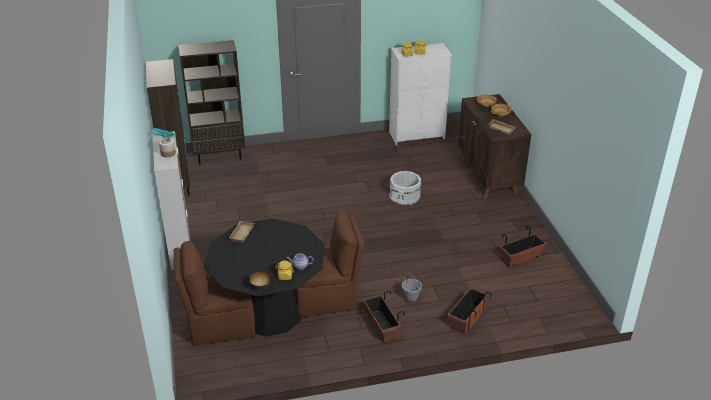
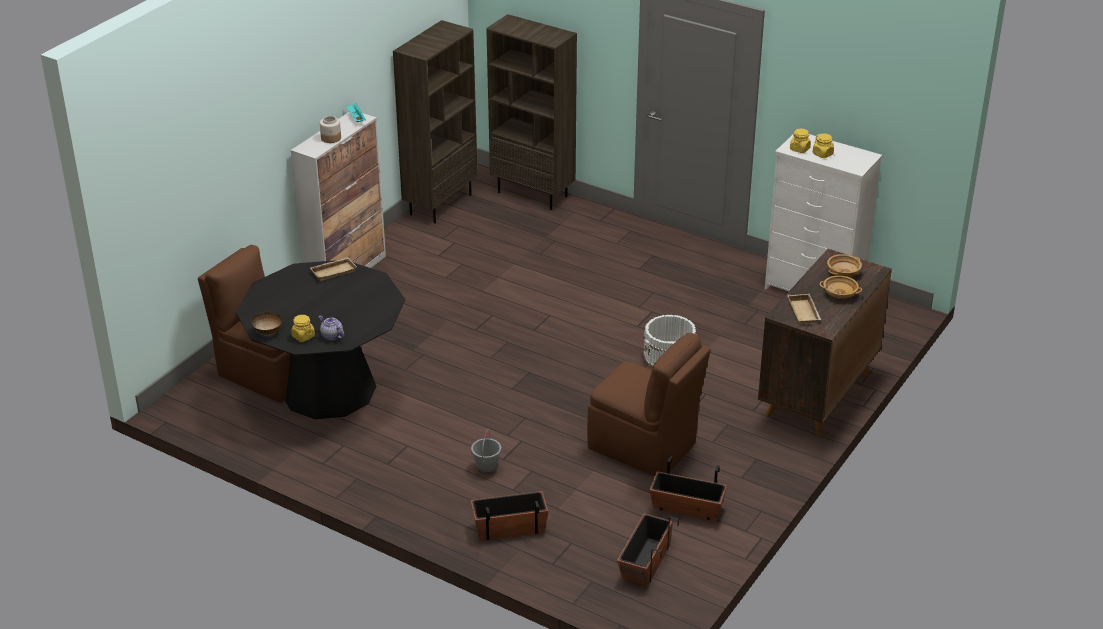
camera: 45 degrees right, 0 degrees up
brown chair [295,211,364,317] -> brown chair moved to [587,333,711,476]
planter [363,290,404,342] -> planter moved to [617,513,679,588]

